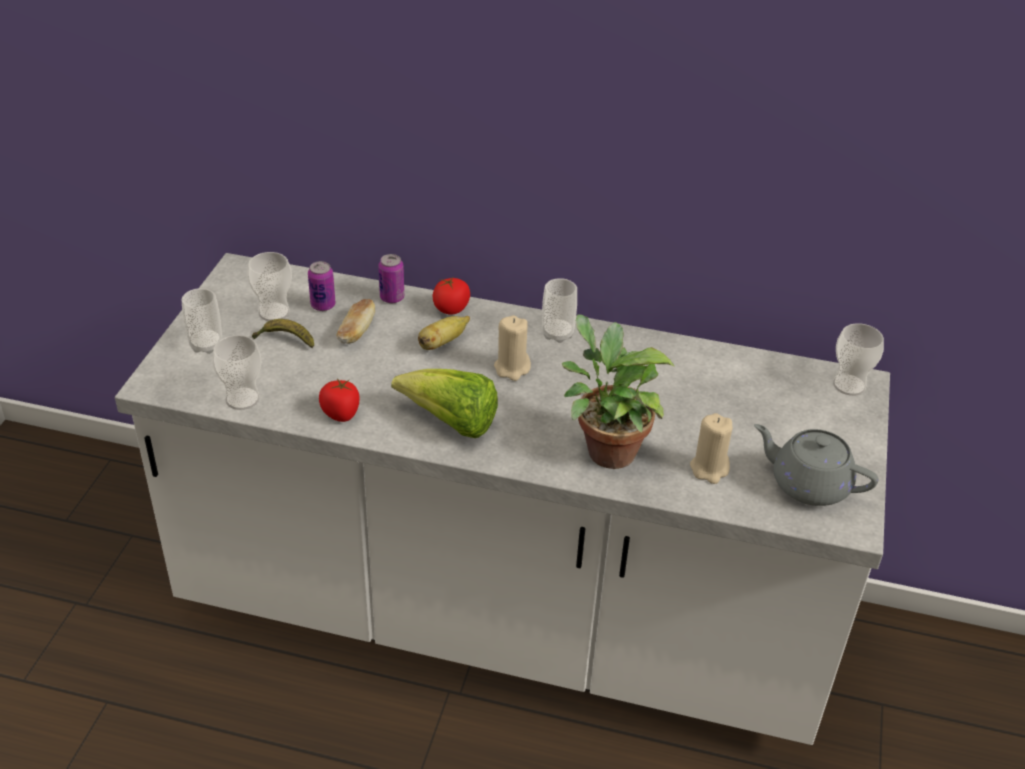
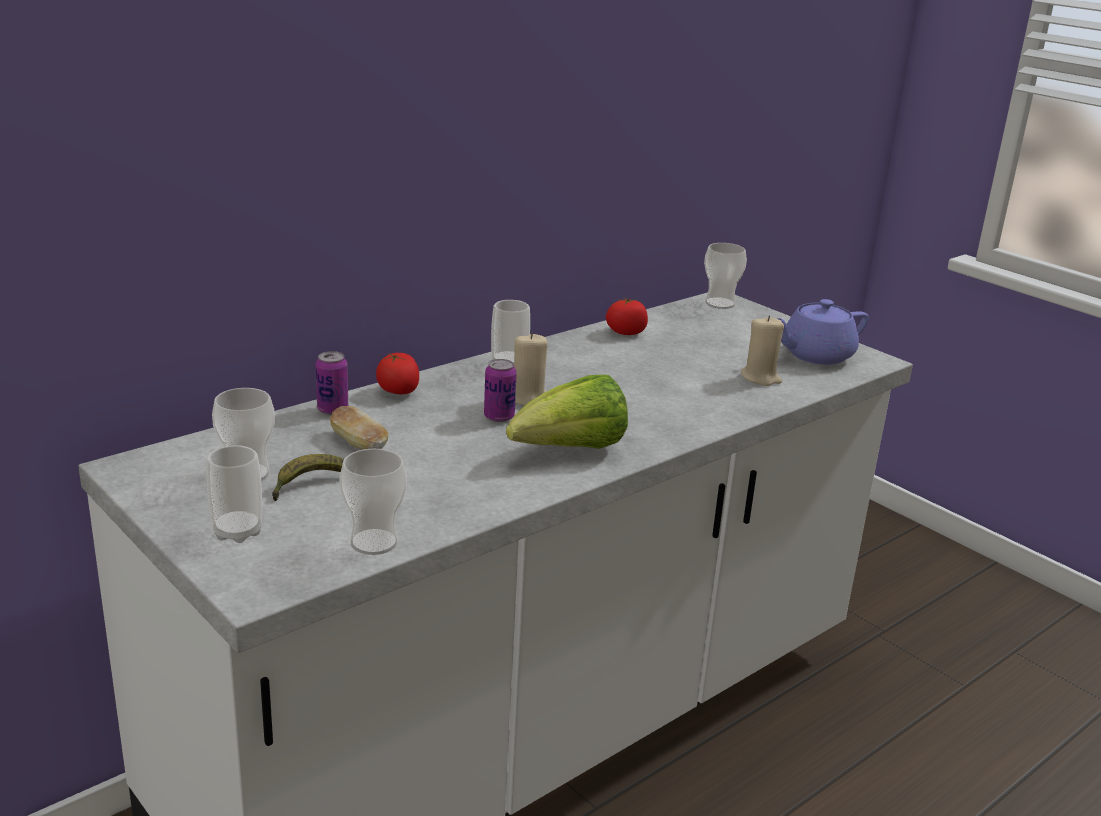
camera: 55 degrees left, 15 degrees down
can [308,261,335,311] -> can moved to [484,359,517,422]
tomato [319,378,360,422] -> tomato moved to [606,298,648,335]
banana [418,316,470,350] -> none
potted plant [562,314,675,469] -> none
grey teapot [754,424,879,506] -> purple teapot [776,299,869,365]

